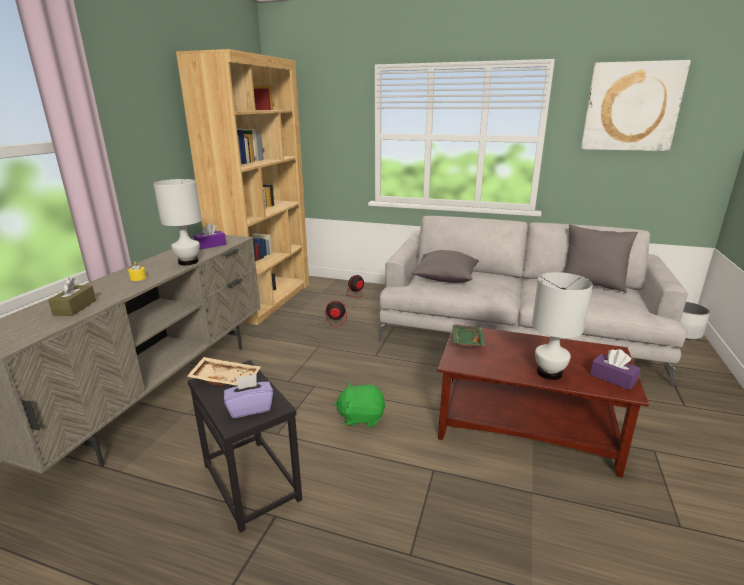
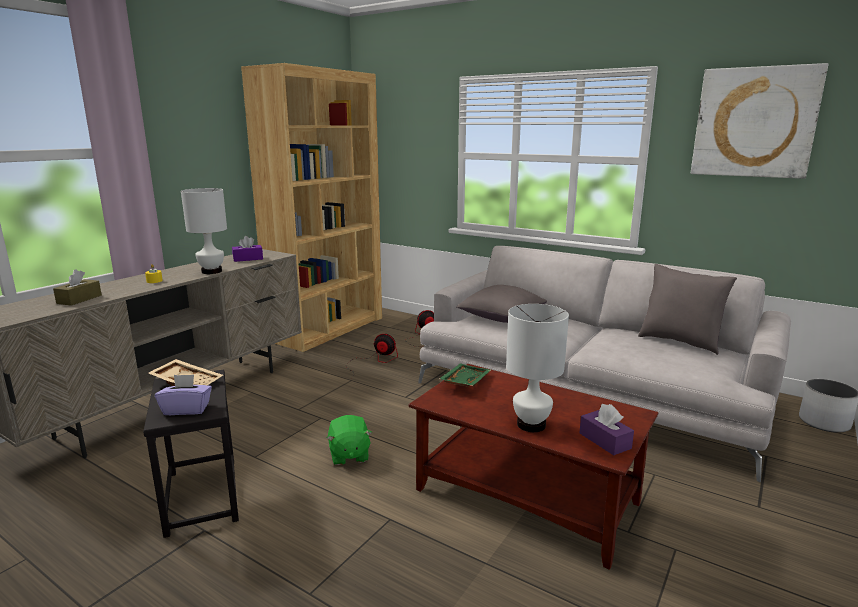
camera: 15 degrees right, 5 degrees down
green plush toy [334,382,386,427] -> green plush toy turned 120 degrees counterclockwise [327,415,372,465]

